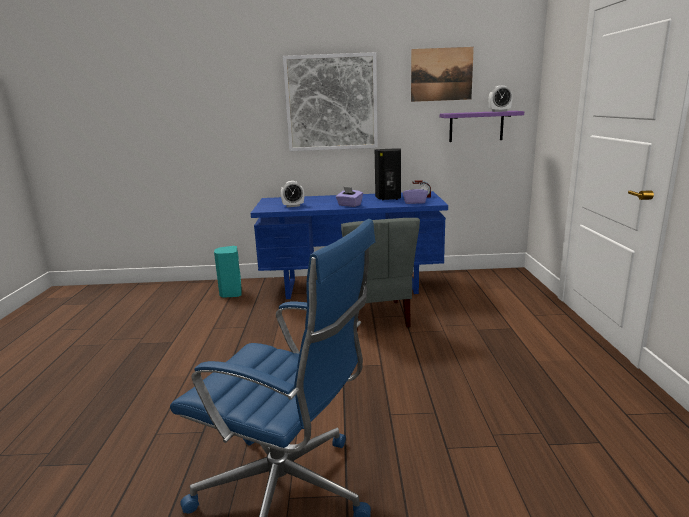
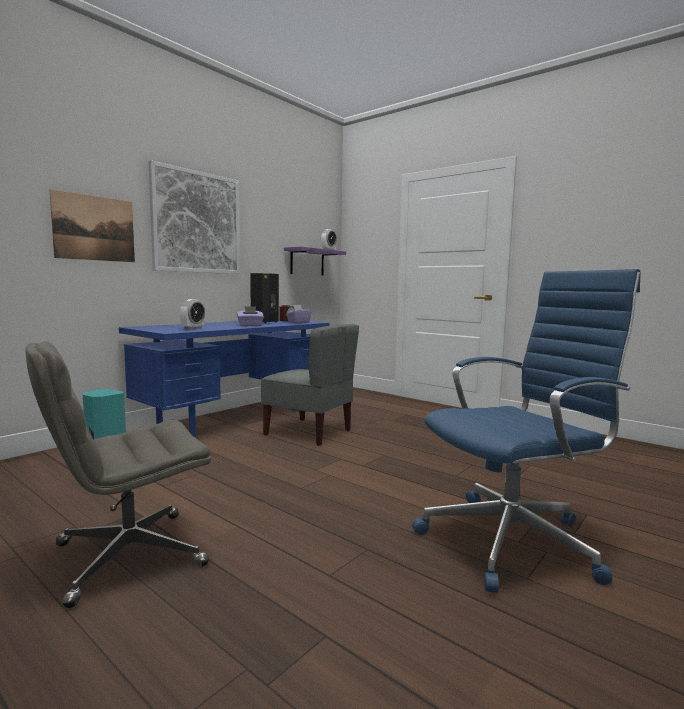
camera: 50 degrees left, 10 degrees down
picture [411,47,474,102] -> picture moved to [50,190,135,262]
none -> grey office chair [25,341,211,608]

